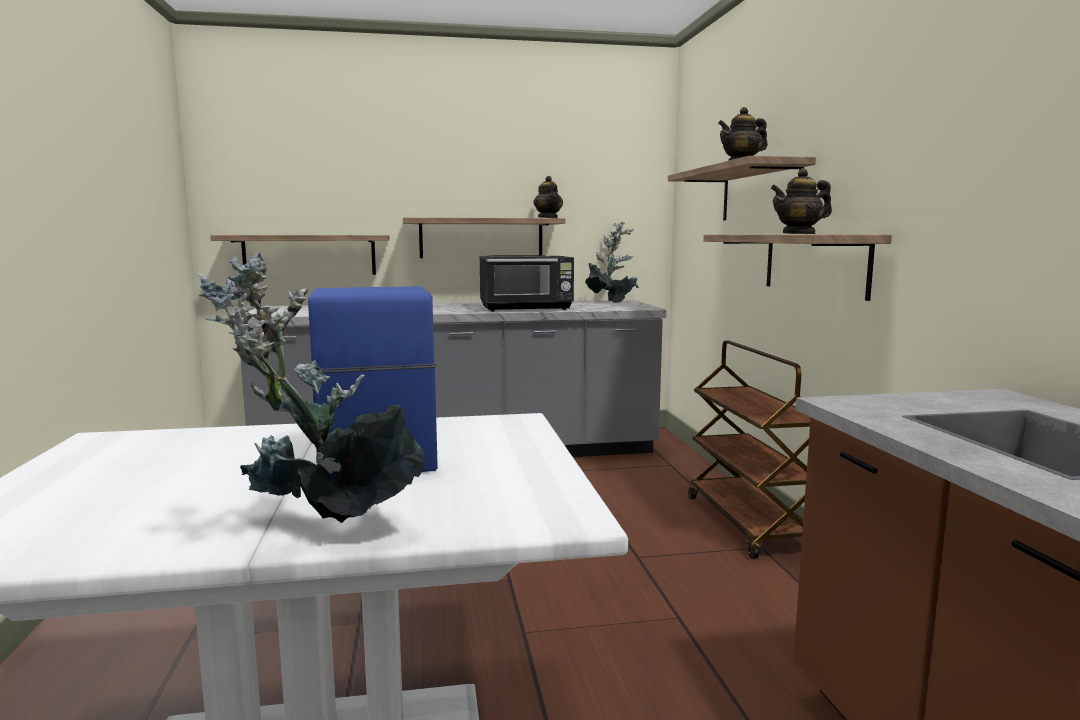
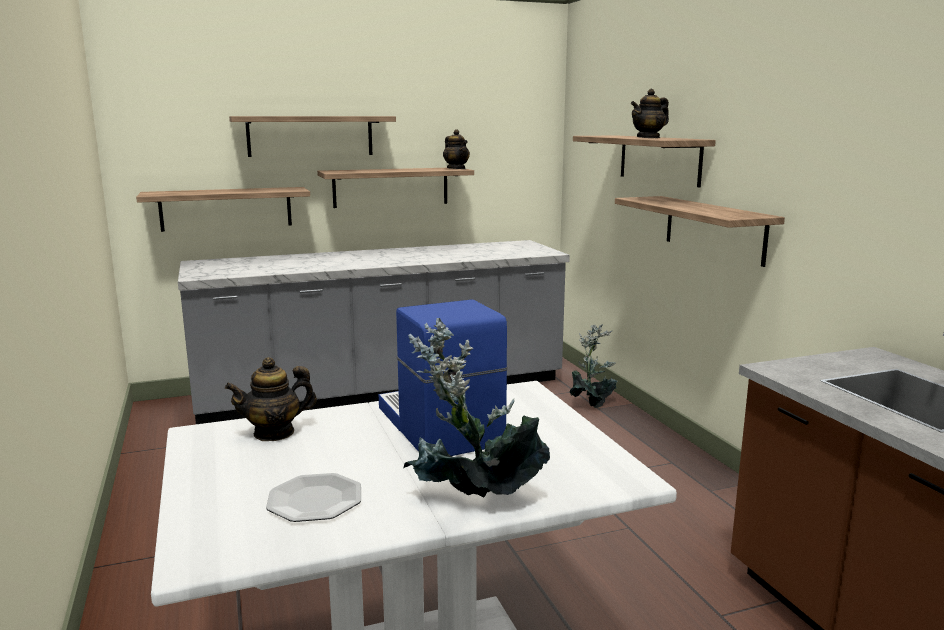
camera: 10 degrees left, 5 degrees up
black microwave [480,255,574,312] -> none
potted plant [585,221,639,303] -> potted plant moved to [570,324,617,408]
brown cart [688,340,811,559] -> none
teapot [771,168,832,234] -> teapot moved to [225,357,317,441]
none -> shelf [229,116,396,157]
none -> plate [266,473,361,522]

